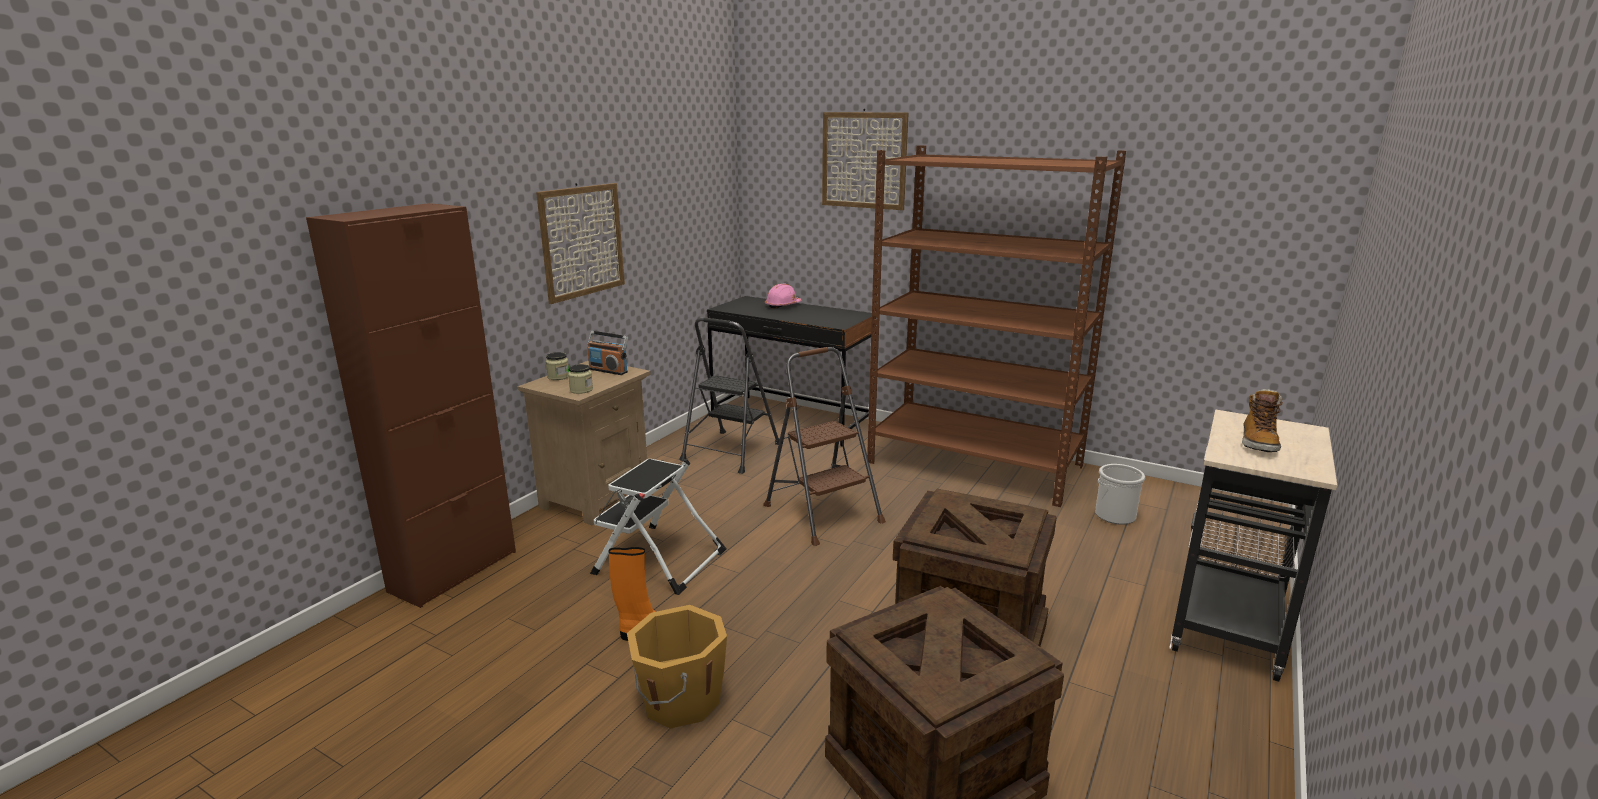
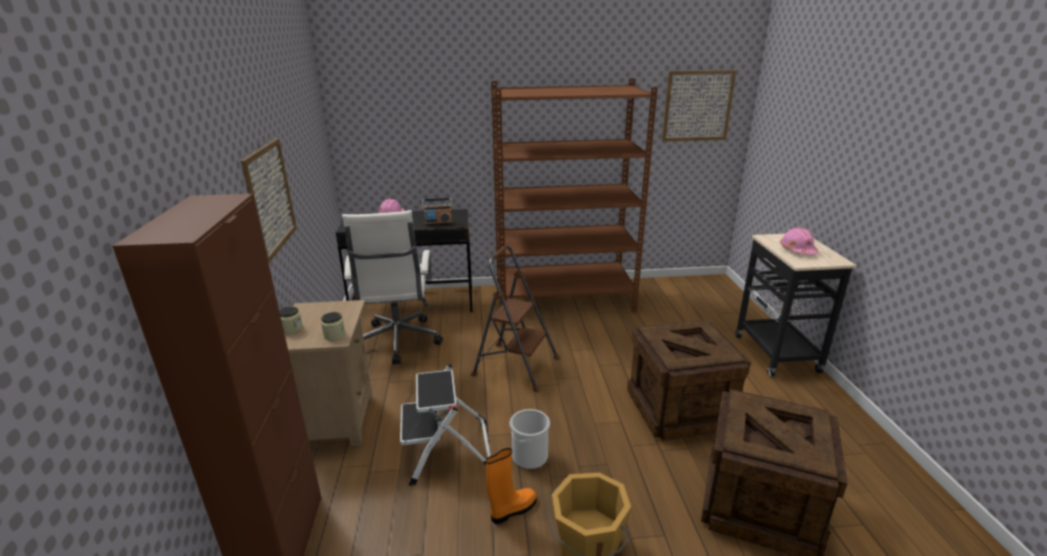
camera: 35 degrees left, 5 degrees up
radio [587,331,628,375] -> radio moved to [422,198,453,226]
black step ladder [679,318,780,474] -> white office chair [342,210,443,365]
picture [822,109,909,210] -> picture moved to [662,68,737,142]
bucket [1095,464,1145,525] -> bucket moved to [510,409,550,469]
boot [1242,389,1283,452] -> pink hard hat [780,228,819,255]

